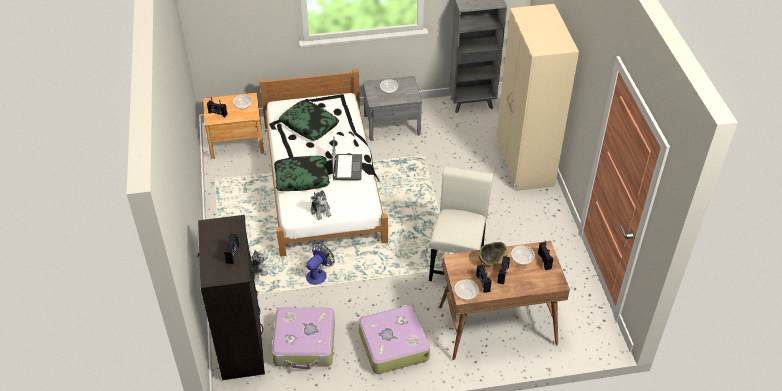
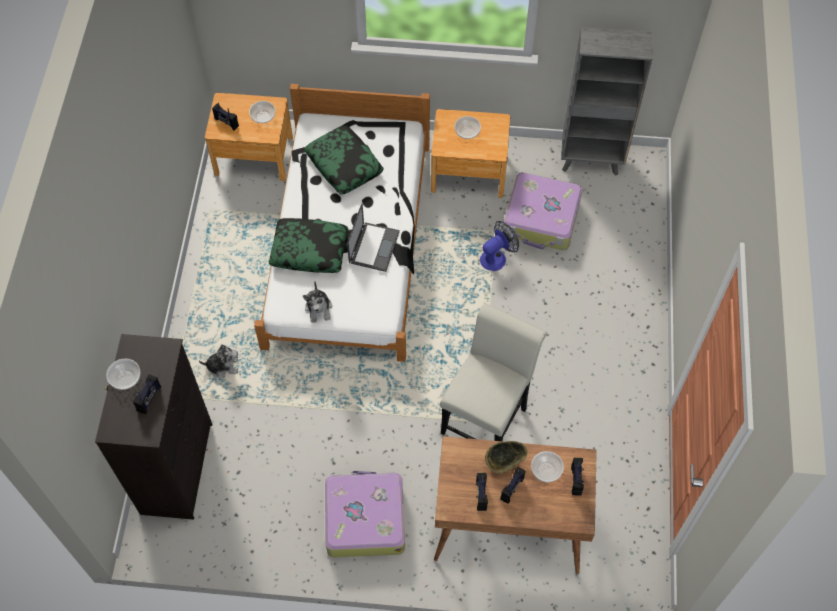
camera: 15 degrees right, 15 degrees up
suitcase [272,308,335,370] -> suitcase moved to [503,172,582,250]
fan [306,243,334,285] -> fan moved to [480,221,519,271]
grey nightstand [363,76,422,141] -> brown nightstand [431,109,510,198]
bowl [454,280,479,300] -> bowl moved to [106,359,140,390]
beige wardrobe [496,4,579,191] -> none

